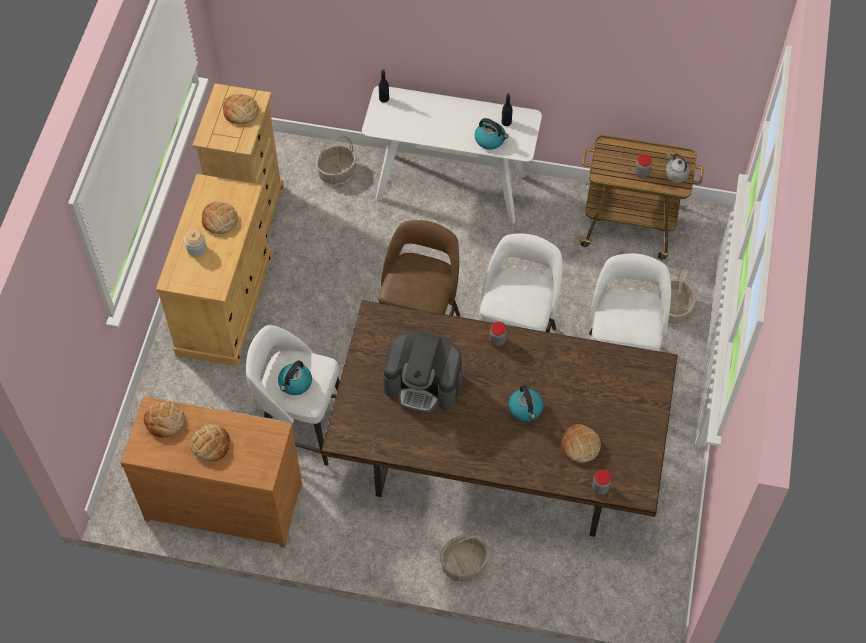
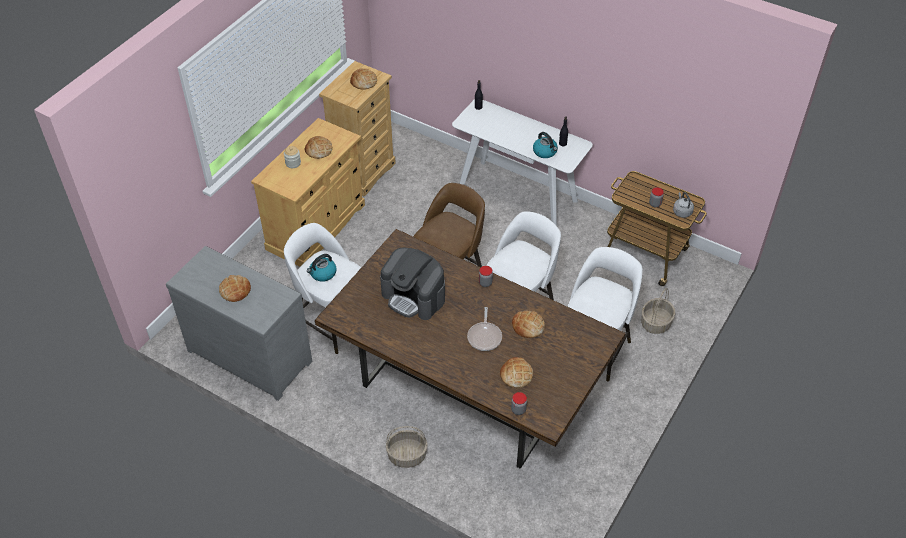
camera: 20 degrees right, 10 degrees down
brown dresser [120,396,302,548] -> grey dresser [166,246,312,401]
bread [144,401,185,438] -> bread moved to [512,310,545,338]
basket [316,135,357,184] -> none
kettle [508,385,543,422] -> frying pan [467,307,502,351]

